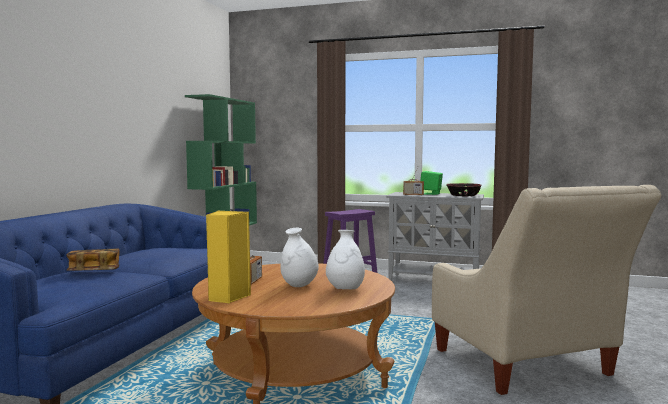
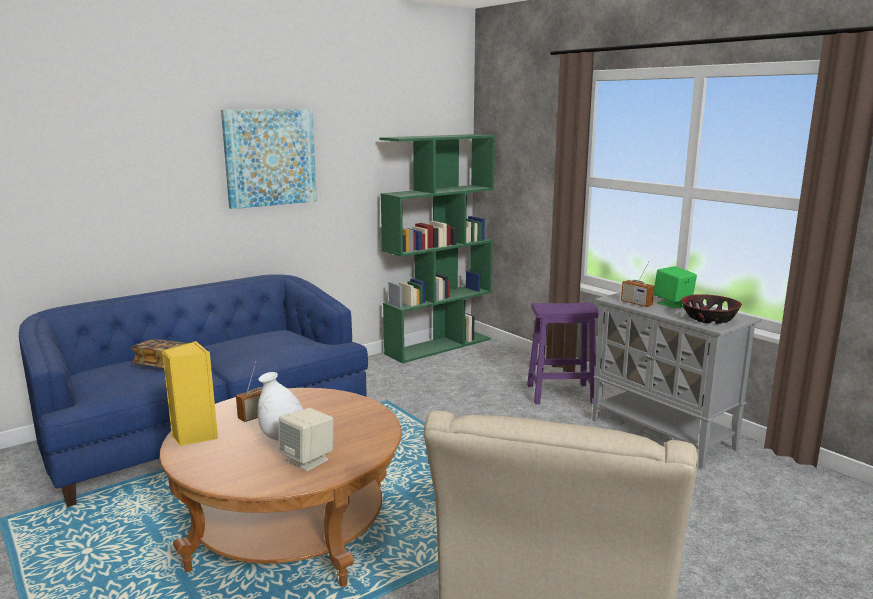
camera: 35 degrees right, 10 degrees up
white vase [326,230,365,289] -> beige speaker [279,408,334,471]
none -> picture [221,109,317,209]

